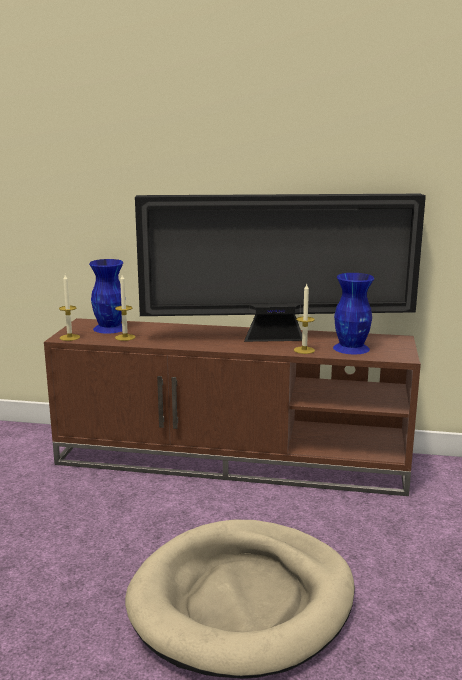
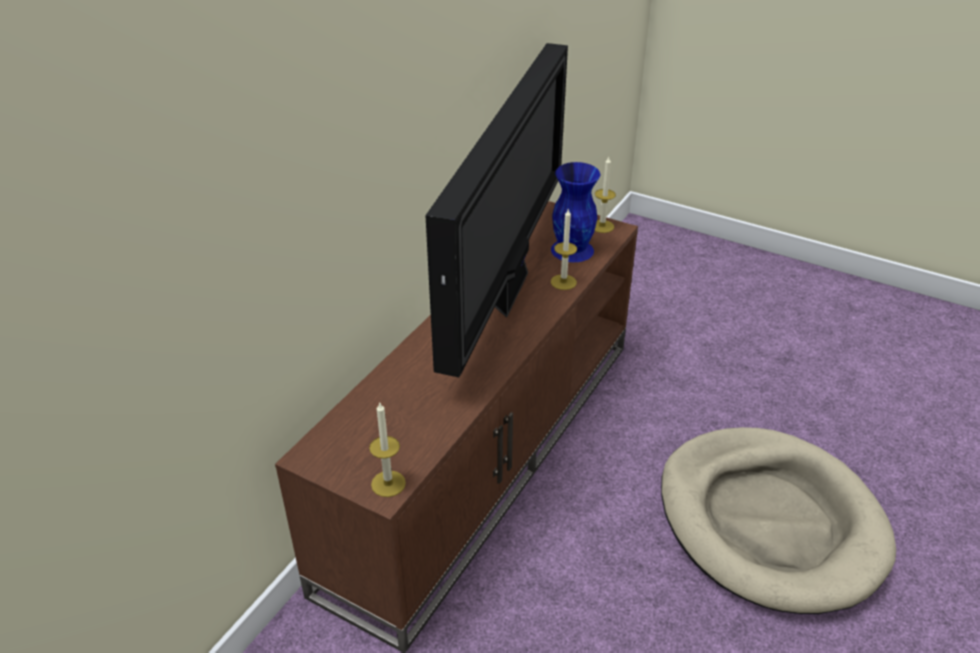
camera: 70 degrees left, 20 degrees up
blue vase [89,259,126,334] -> none
candle [115,275,135,341] -> candle moved to [595,157,616,233]

